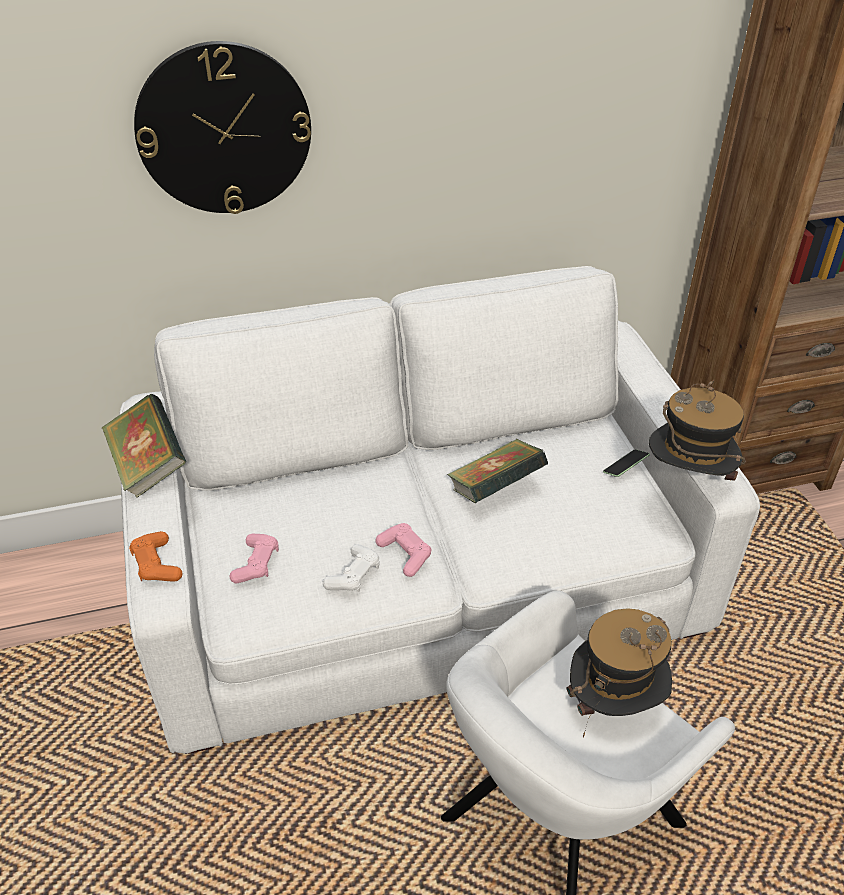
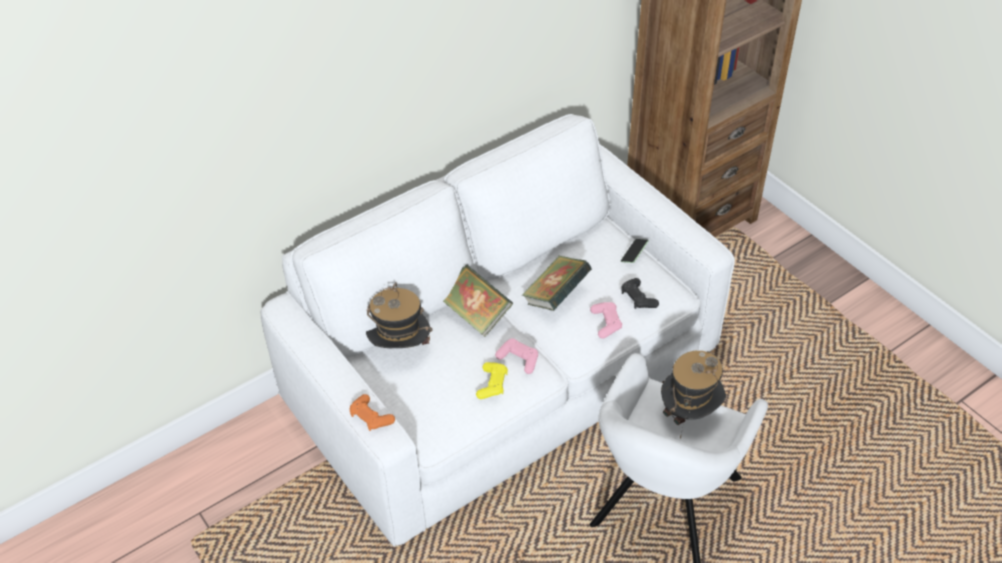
camera: 20 degrees left, 5 degrees up
book [102,394,186,498] -> book moved to [443,265,513,337]
wall clock [134,41,311,214] -> none
pink game controller [229,534,279,583] -> pink game controller moved to [590,302,622,339]
white game controller [323,544,380,592] -> yellow game controller [476,362,508,399]
hat [649,380,746,481] -> hat moved to [366,282,433,348]
none -> black game controller [621,278,659,309]

